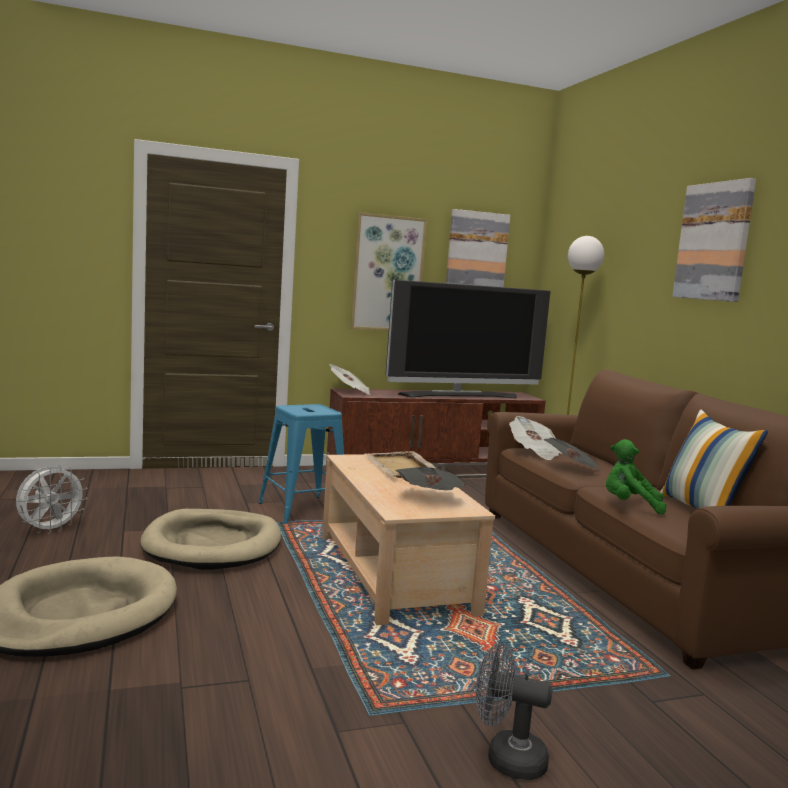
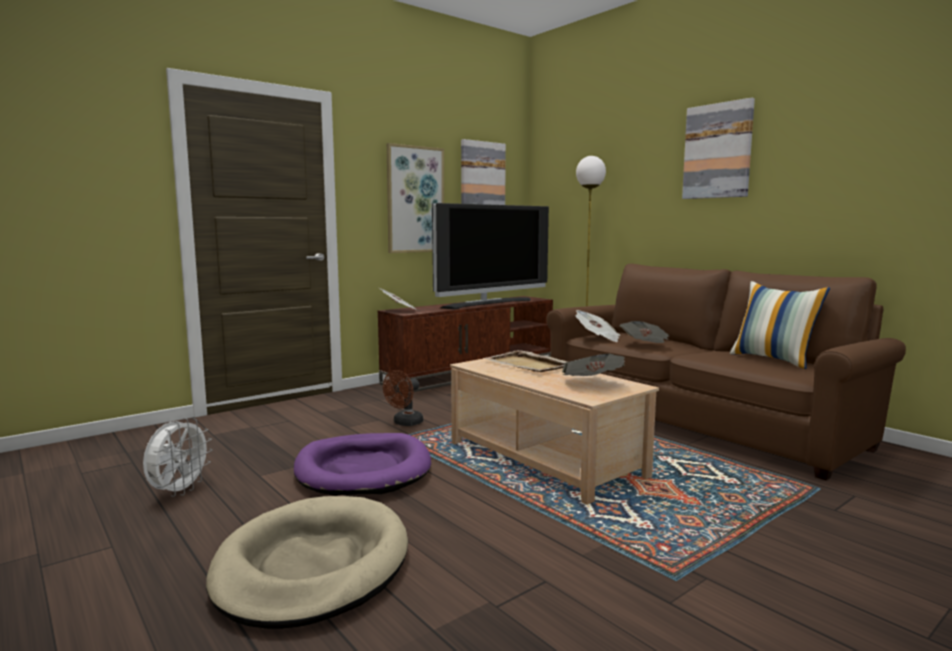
camera: 20 degrees left, 0 degrees up
beige dog bed [140,509,281,570] -> purple dog bed [294,433,431,496]
blue stool [258,404,344,524] -> brown fan [383,370,423,426]
grey fan [476,643,553,780] -> none
green plush toy [606,439,667,514] -> none

